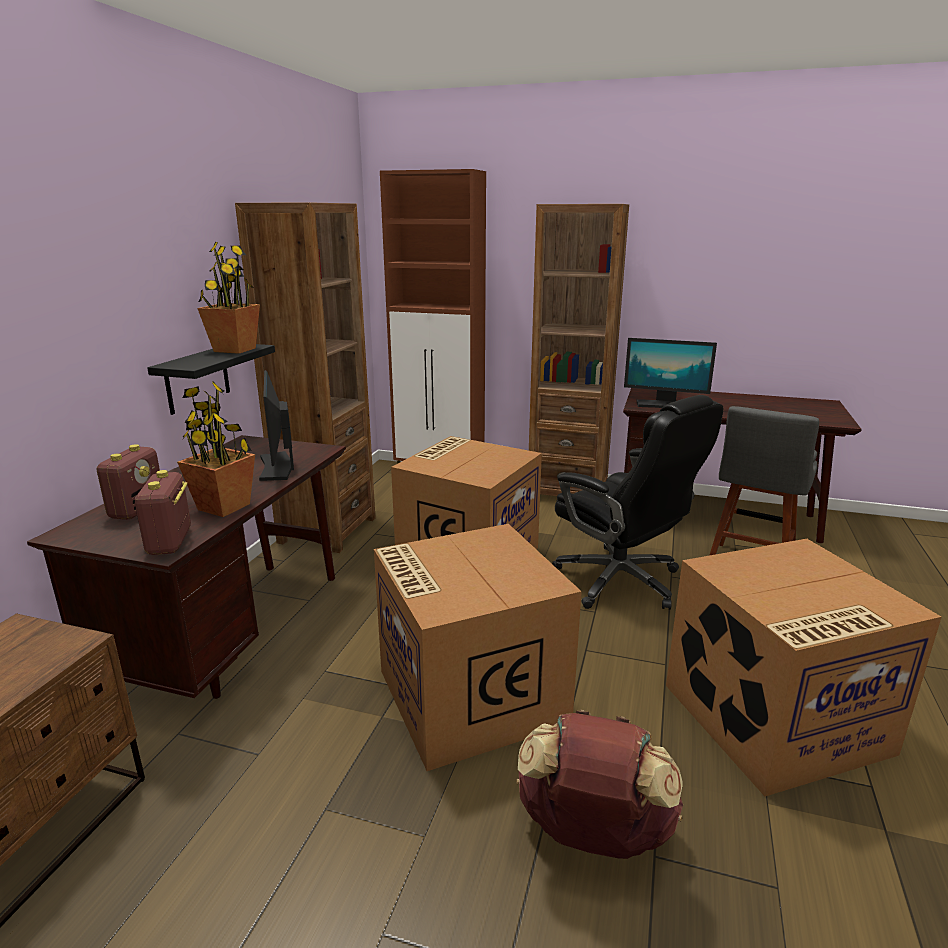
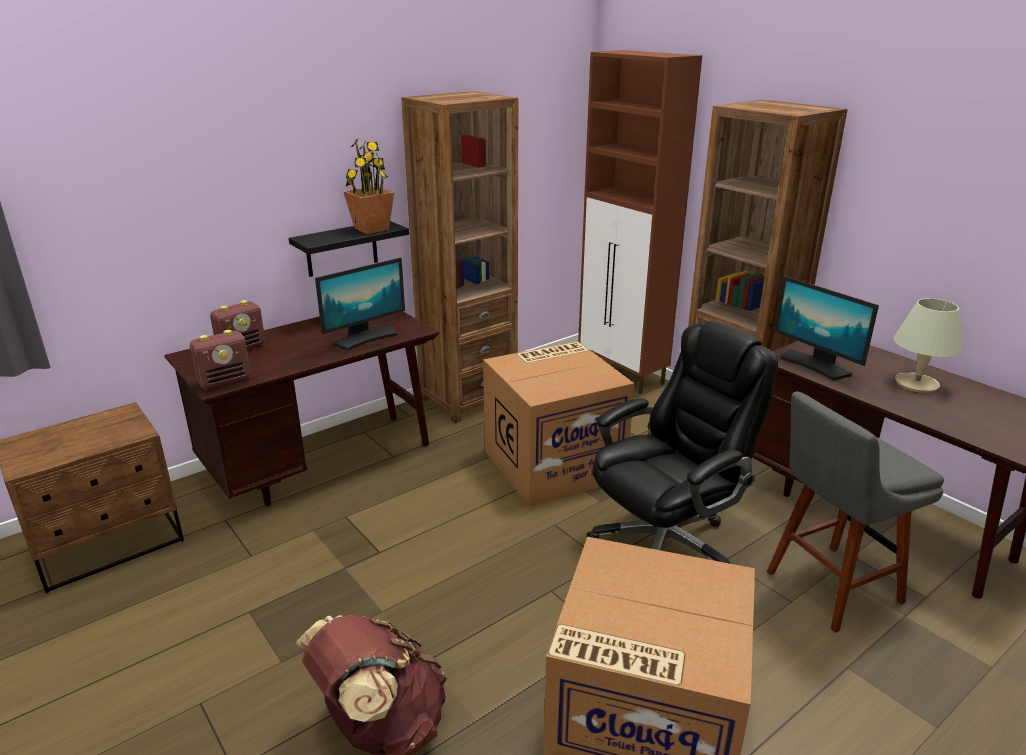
camera: 35 degrees right, 5 degrees up
radio [135,470,191,555] -> radio turned 150 degrees counterclockwise [190,330,251,389]
potted plant [177,381,255,517] -> none
monitor [259,370,294,481] -> monitor turned 150 degrees counterclockwise [315,258,405,351]
cardboard box [374,524,582,771] -> none
black office chair [552,395,723,610] -> black office chair turned 120 degrees counterclockwise [587,321,778,564]
none -> beige table lamp [893,298,963,393]

